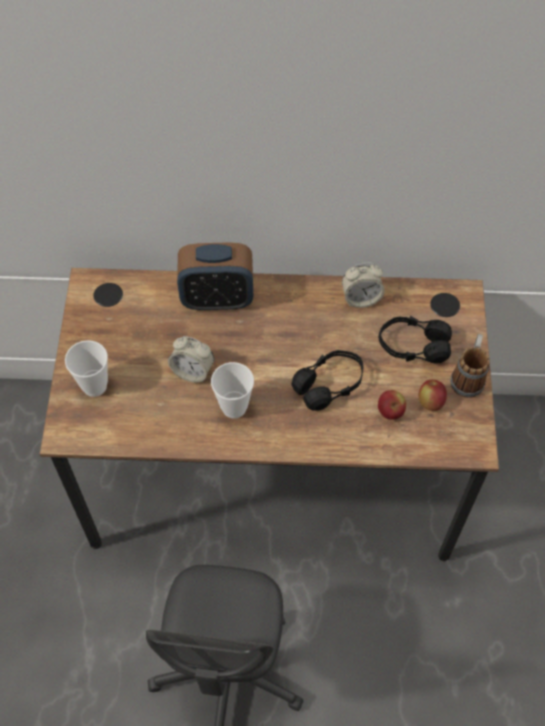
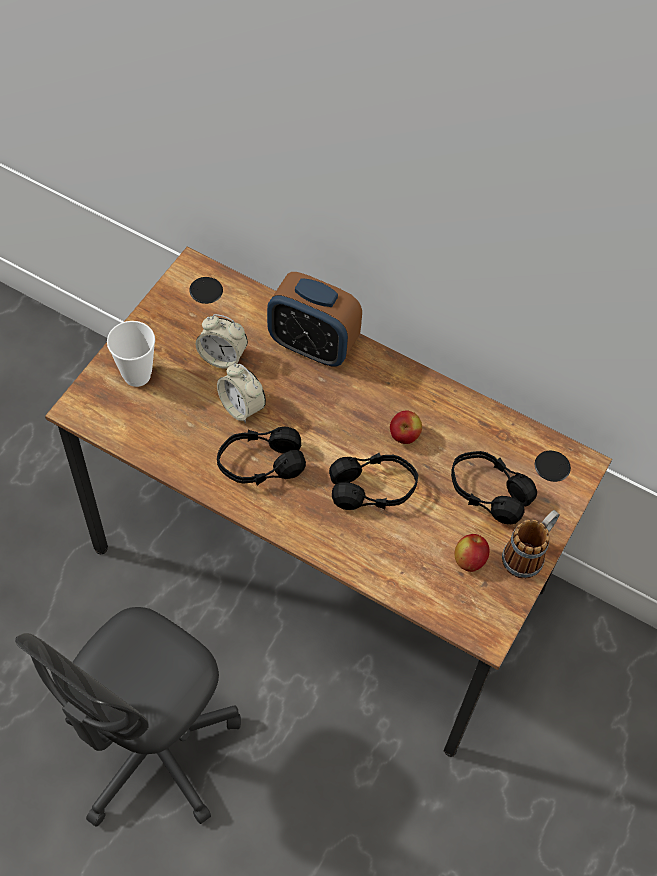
camera: 25 degrees right, 0 degrees up
cup [211,362,254,419] -> black headphones [217,427,306,485]
alarm clock [342,262,385,308] -> alarm clock moved to [196,314,248,369]
apple [378,390,406,420] -> apple moved to [390,410,422,444]

